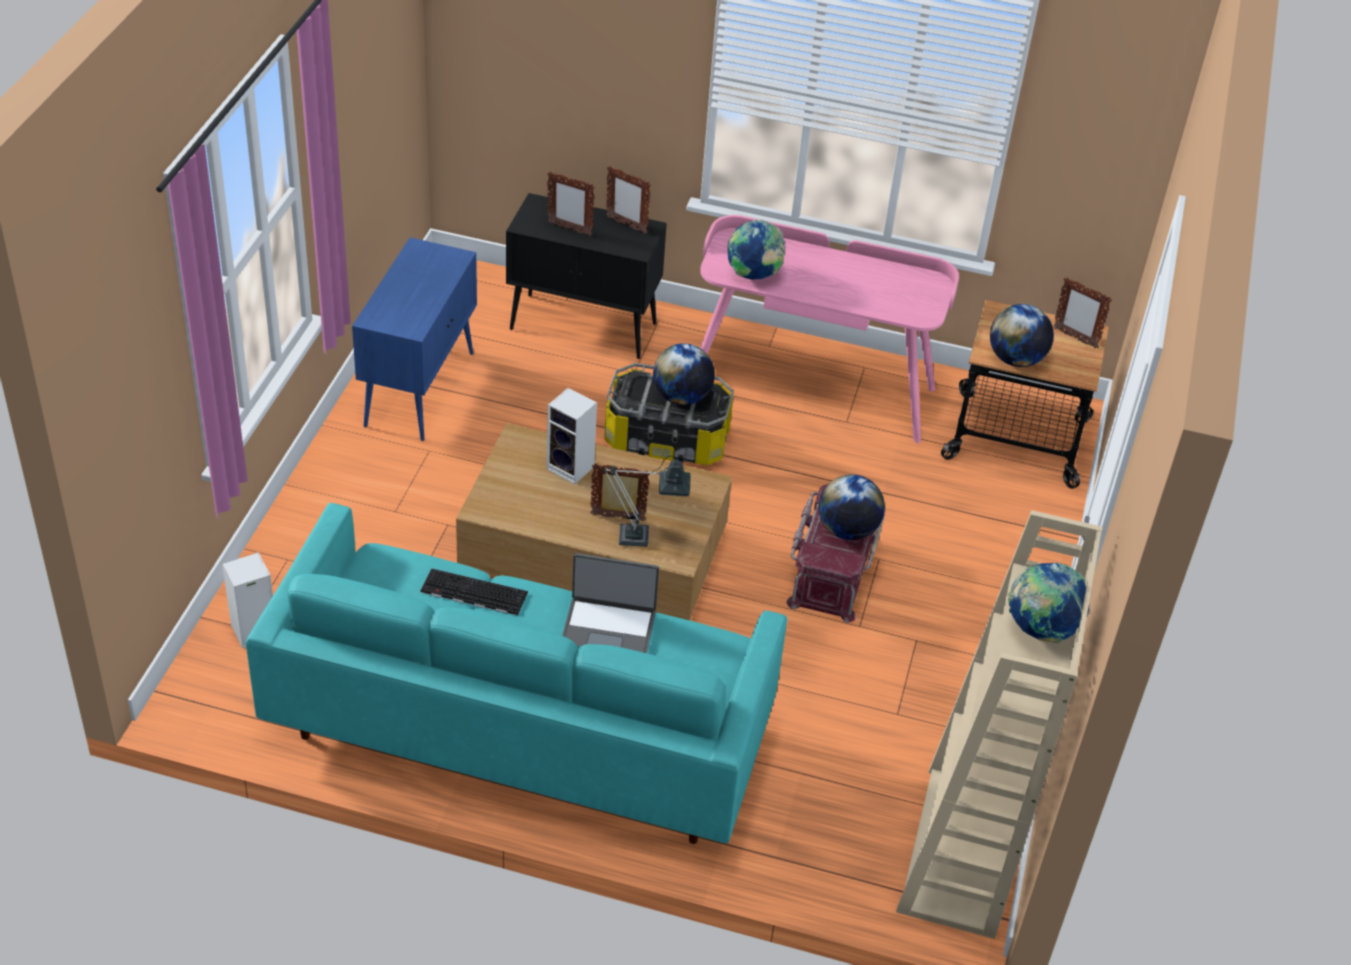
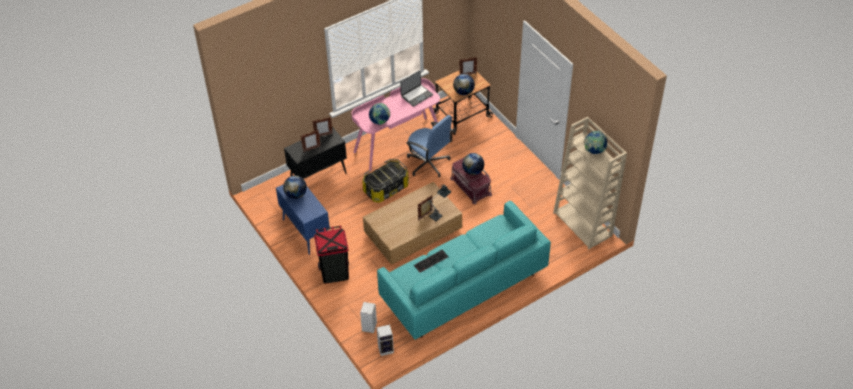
camera: 45 degrees left, 5 degrees up
speaker [547,388,597,484] -> speaker moved to [377,325,394,356]
laptop [562,553,659,653] -> laptop moved to [400,70,433,107]
globe [653,343,715,405] -> globe moved to [283,176,307,199]
none -> black trash can [314,225,349,284]
none -> blue office chair [406,115,453,177]

